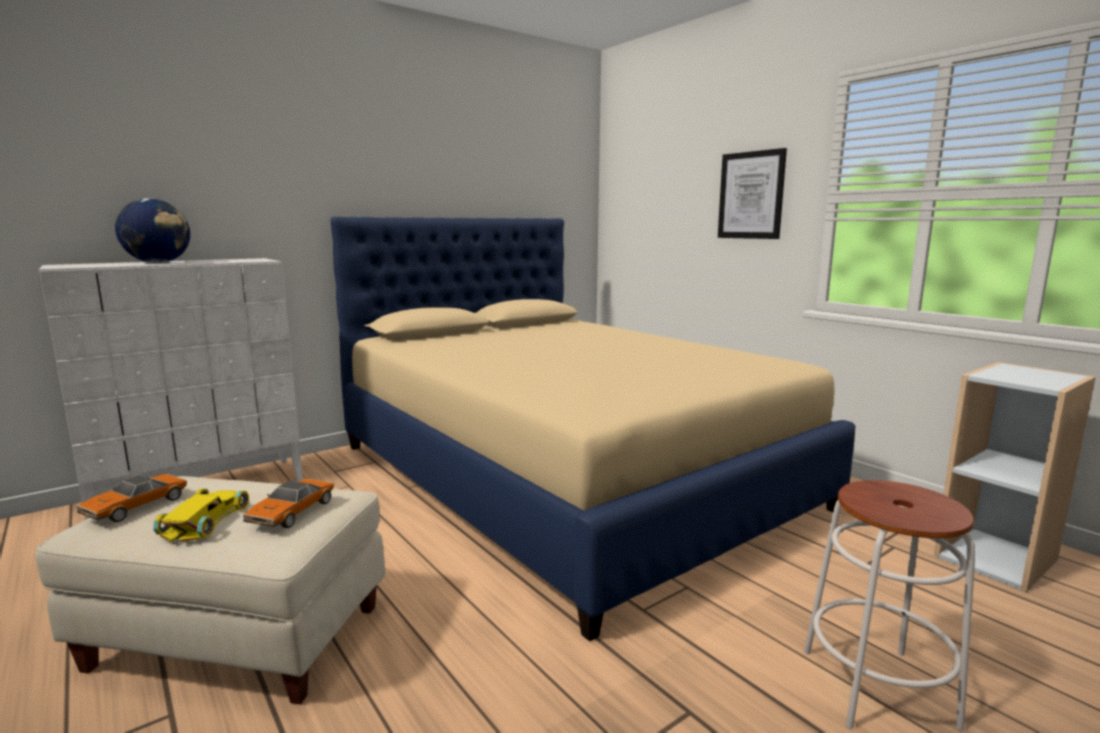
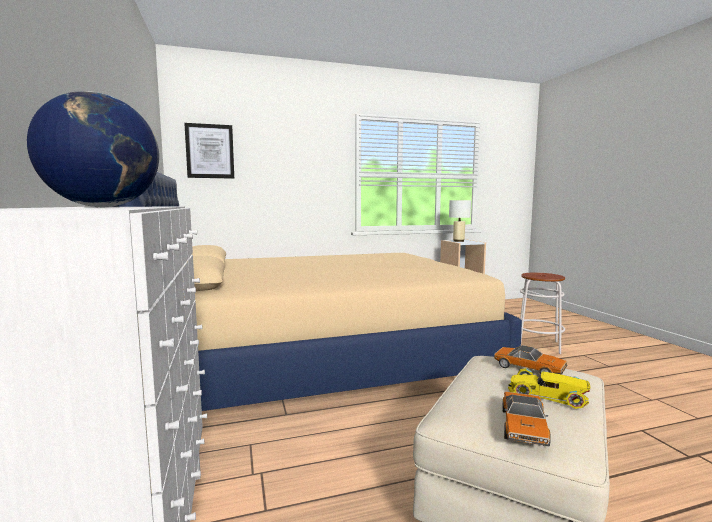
camera: 70 degrees left, 5 degrees down
toy car [76,474,187,522] -> toy car turned 60 degrees clockwise [502,392,551,446]
picture [718,148,787,239] -> picture moved to [184,123,234,179]
none -> white table lamp [449,200,471,242]

